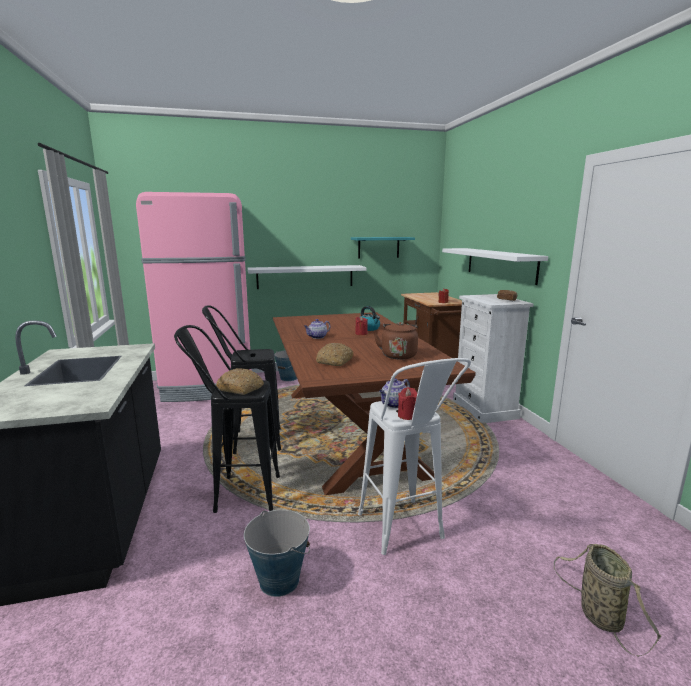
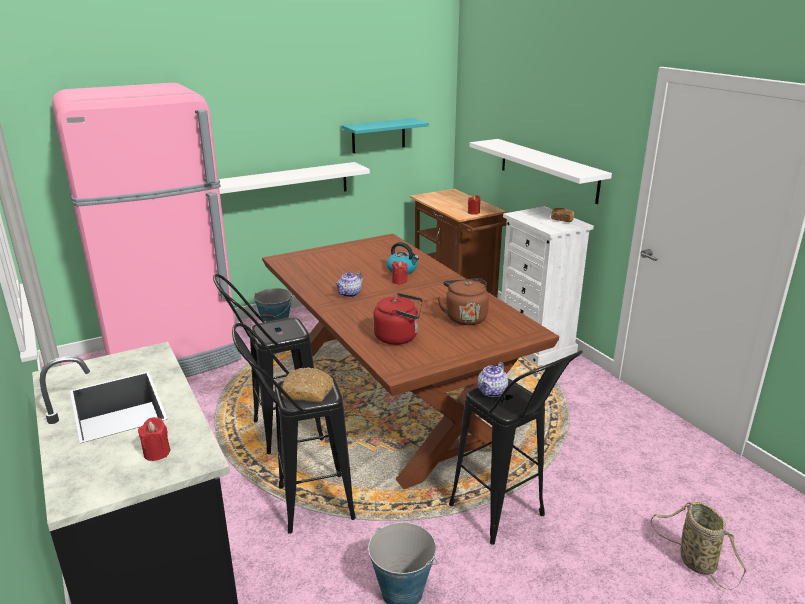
camera: 15 degrees left, 10 degrees up
bread [316,343,353,366] -> red kettle [373,293,422,345]
white stool [358,358,471,555] -> black stool [449,350,583,545]
red candle [398,387,417,420] -> red candle moved to [138,417,170,461]

